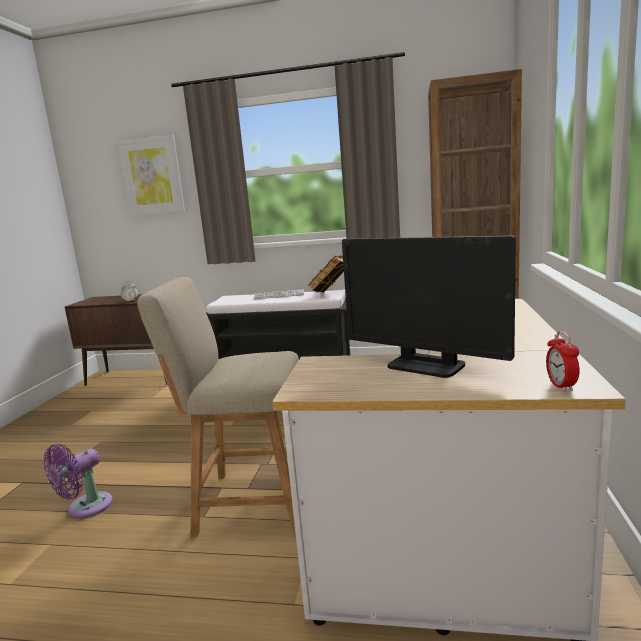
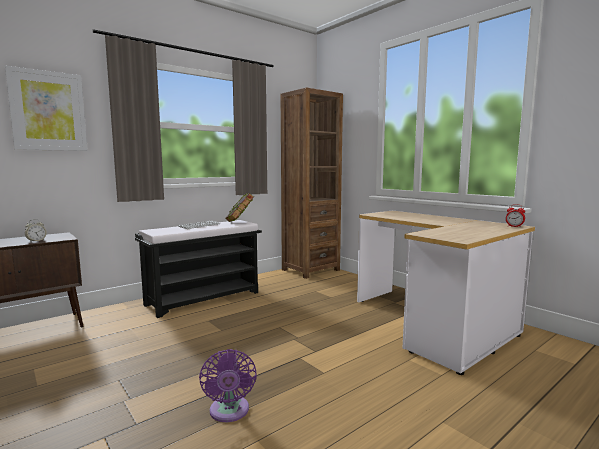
camera: 50 degrees left, 5 degrees down
beige chair [137,277,299,537] -> none
monitor [342,236,516,378] -> none

